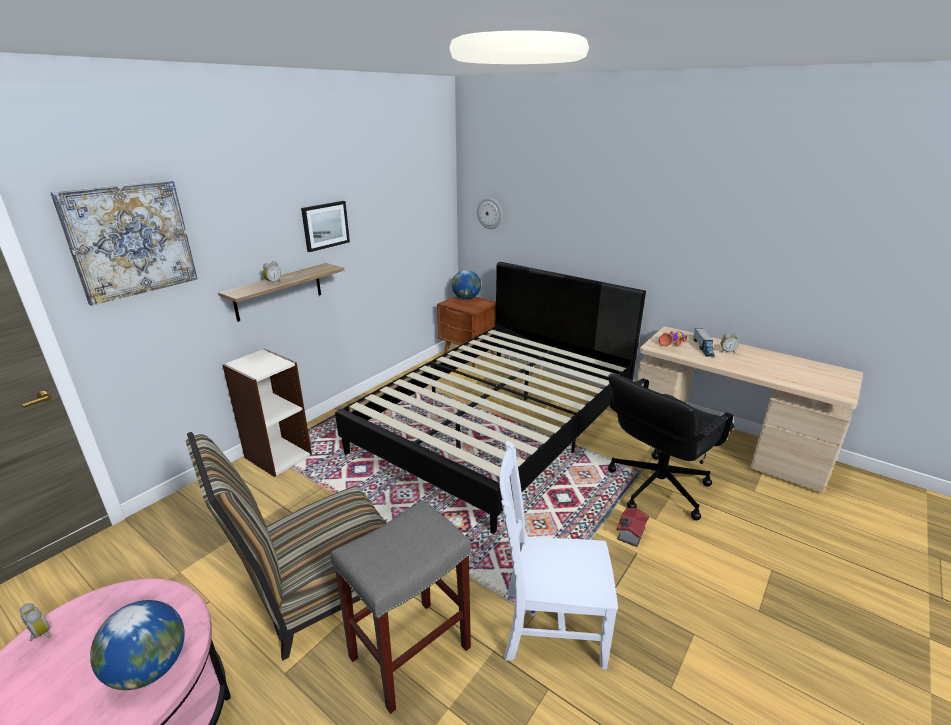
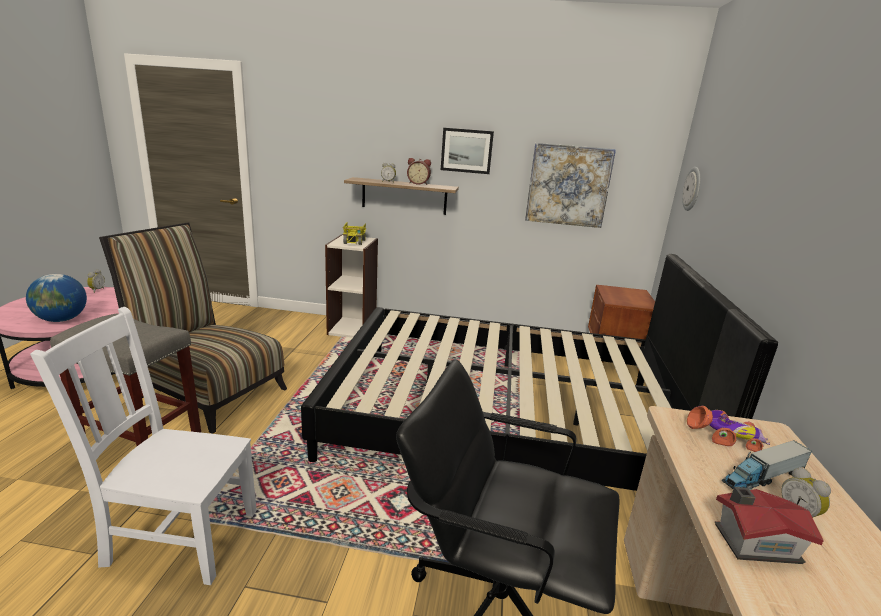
camera: 60 degrees right, 5 degrees down
picture [50,180,197,306] -> picture moved to [525,143,616,228]
globe [452,270,481,300] -> none
white chair [499,441,618,669] -> white chair turned 60 degrees counterclockwise [30,307,257,585]
toy house [617,508,649,547] -> toy house moved to [715,487,824,564]
none -> toy truck [343,222,366,245]
none -> alarm clock [407,158,431,185]

